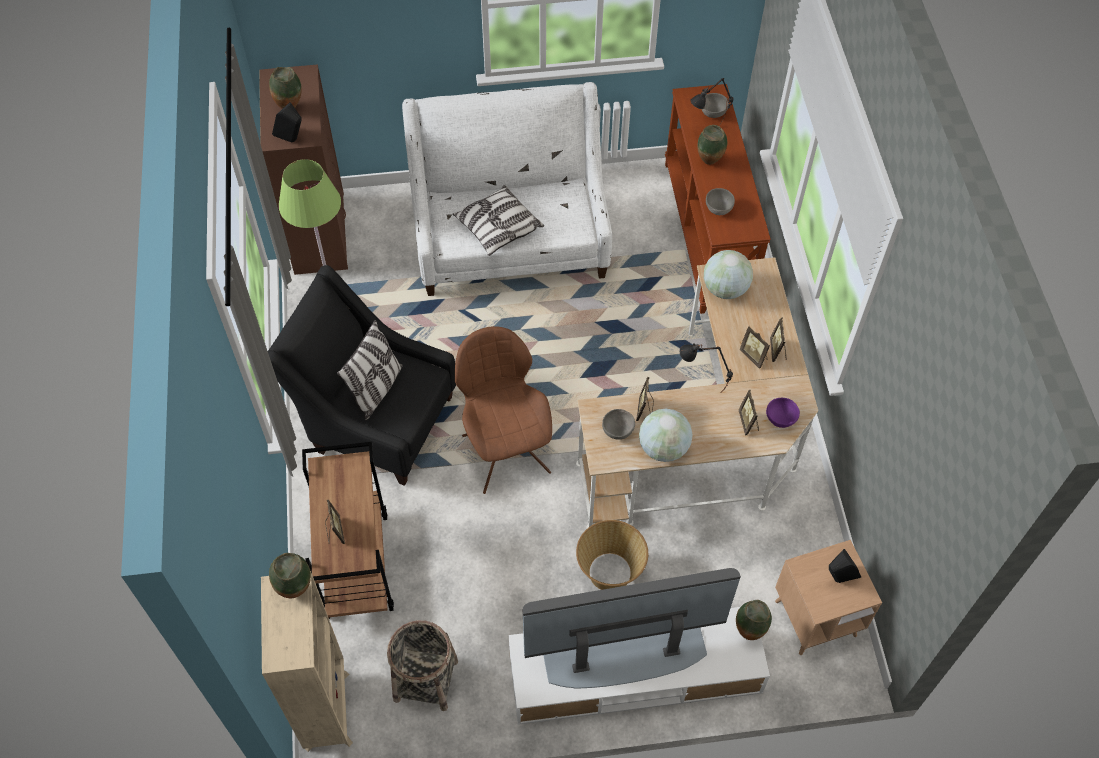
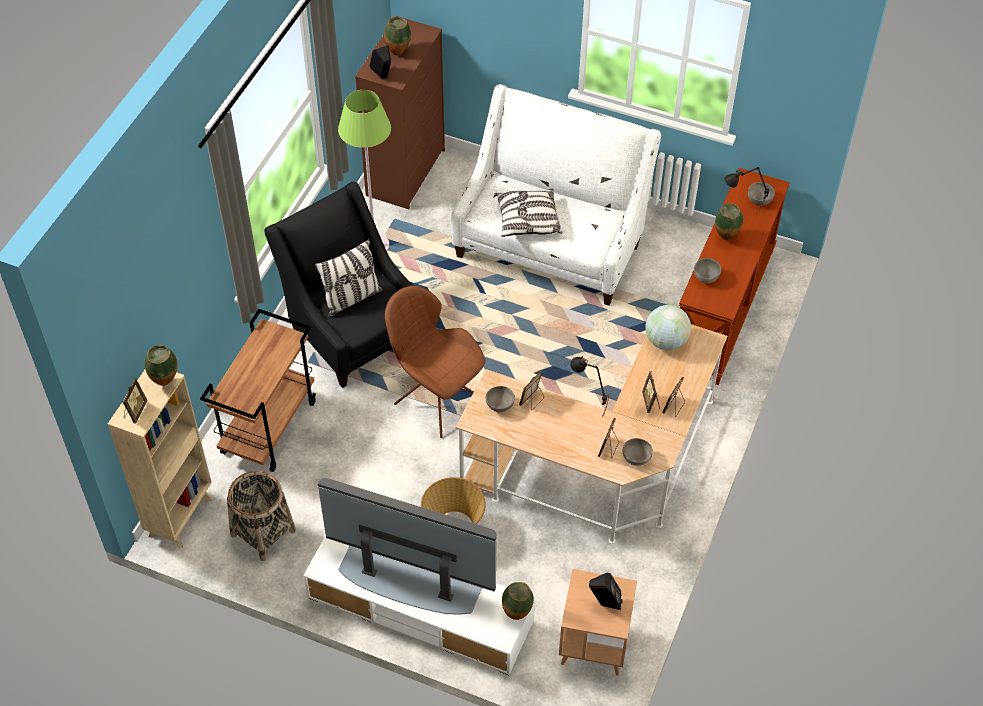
camera: 30 degrees right, 5 degrees down
picture frame [325,500,345,544] -> picture frame moved to [122,378,147,424]
brown chair [455,326,552,494] -> brown chair turned 60 degrees counterclockwise [385,286,485,438]
globe [639,409,692,462] -> none
purple bowl [766,398,800,428] -> grey bowl [623,438,653,466]

